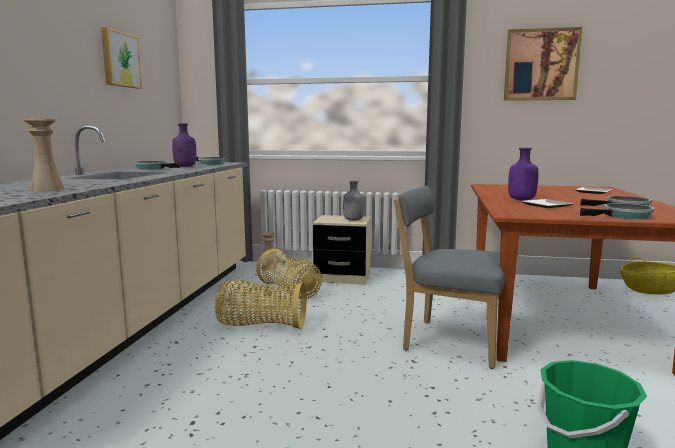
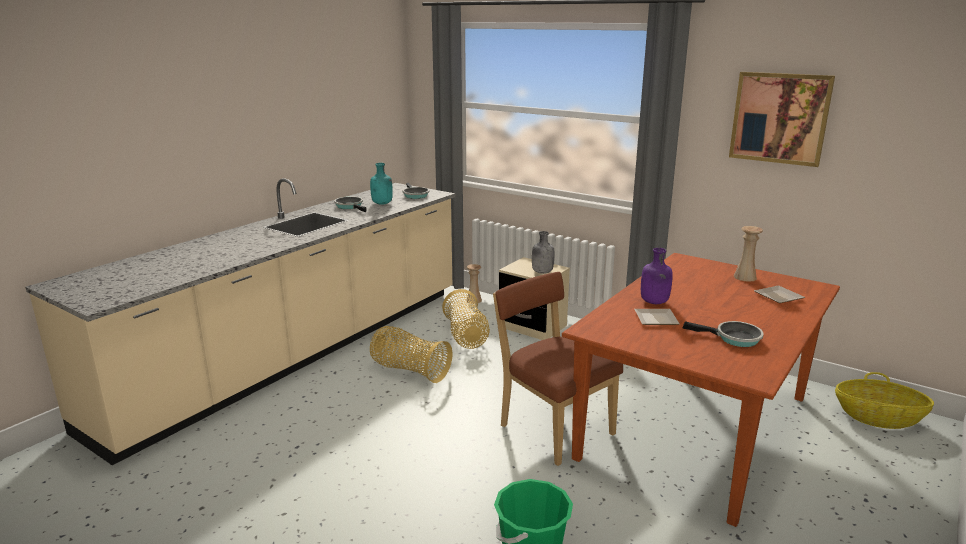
camera: 25 degrees right, 10 degrees up
beige vase [23,119,64,192] -> beige vase moved to [734,226,763,281]
picture [101,27,142,89] -> none
purple bottle [172,123,197,167] -> turquoise bottle [370,163,393,205]
grey chair [394,186,505,369] -> brown chair [493,272,623,466]
frying pan [580,203,655,220] -> none

